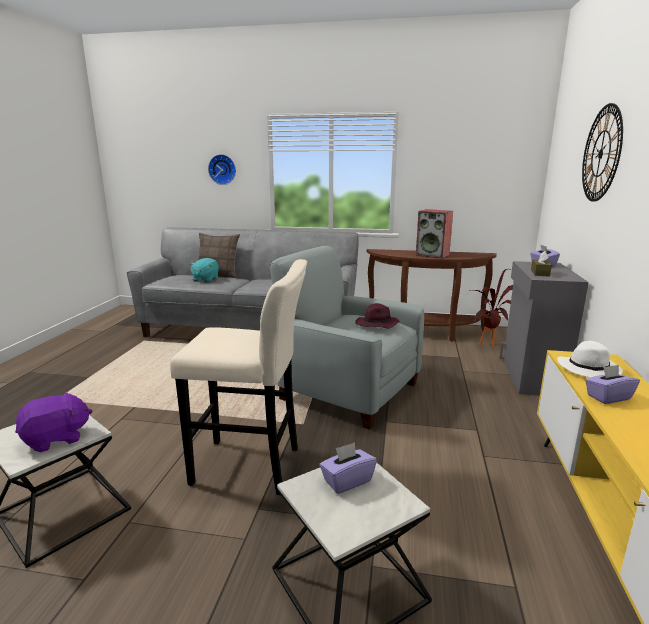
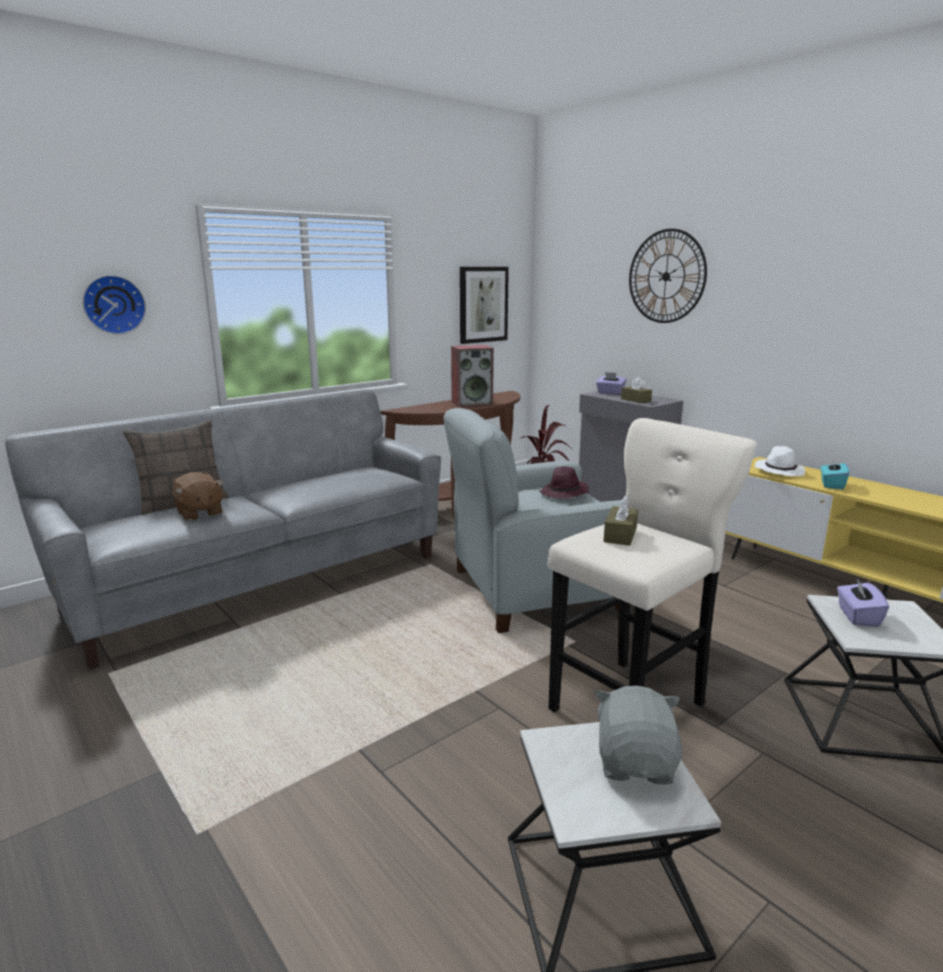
camera: 50 degrees left, 0 degrees up
purple plush toy [15,391,92,452] -> grey plush toy [595,686,682,784]
turquoise plush toy [189,258,219,282] -> brown plush toy [172,472,224,521]
purple tissue box [585,365,640,404] -> turquoise tissue box [821,457,849,490]
none -> picture [460,267,509,344]
none -> brown tissue box [604,496,638,546]

